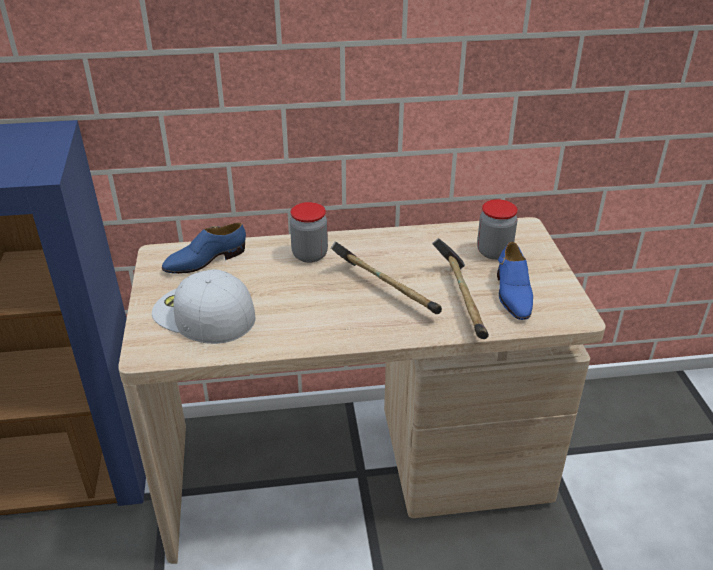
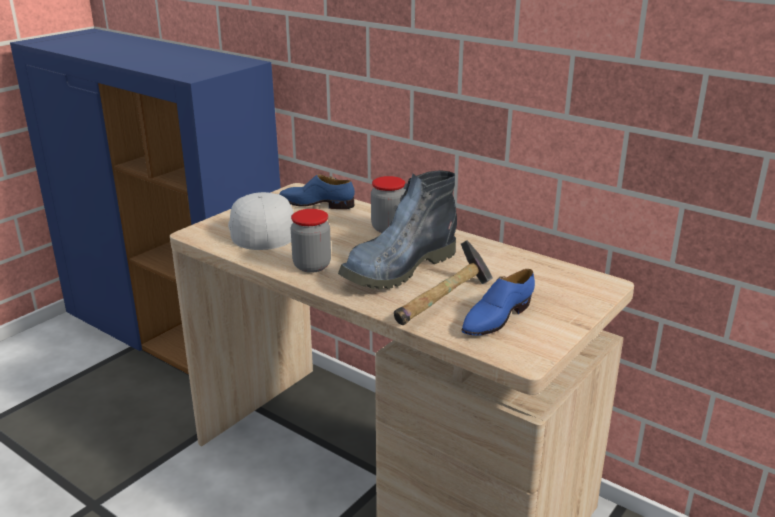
camera: 45 degrees right, 10 degrees down
hammer [331,241,442,314] -> boot [338,170,457,289]
jar [477,199,518,260] -> jar moved to [291,209,331,273]

